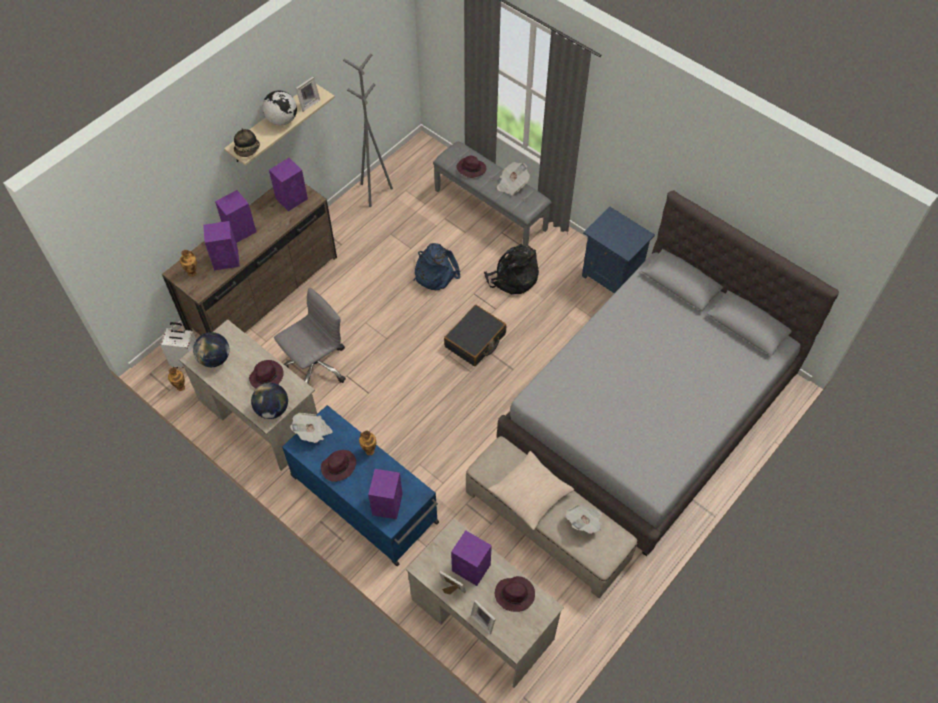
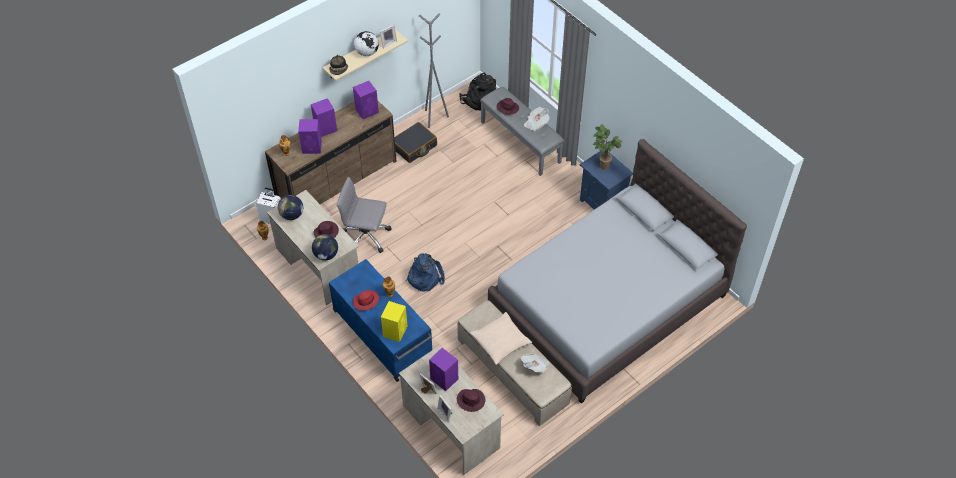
camera: 10 degrees right, 5 degrees down
grey office chair [274,287,346,384] -> grey office chair turned 135 degrees counterclockwise [337,177,391,253]
newspaper [290,413,332,443] -> none
purple hat [321,450,356,482] -> red hat [353,290,379,310]
purple speaker [368,469,403,519] -> yellow speaker [381,301,407,342]
blue backpack [414,243,460,290] -> blue backpack moved to [405,253,445,291]
black suitcase [444,305,506,367] -> black suitcase moved to [394,122,437,163]
black backpack [484,244,539,294] -> black backpack moved to [459,73,496,111]
none -> potted plant [593,124,622,170]

